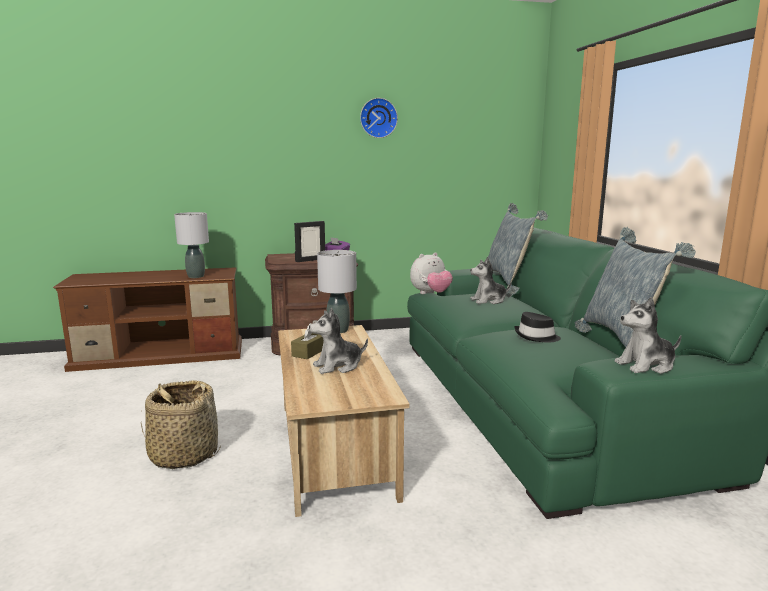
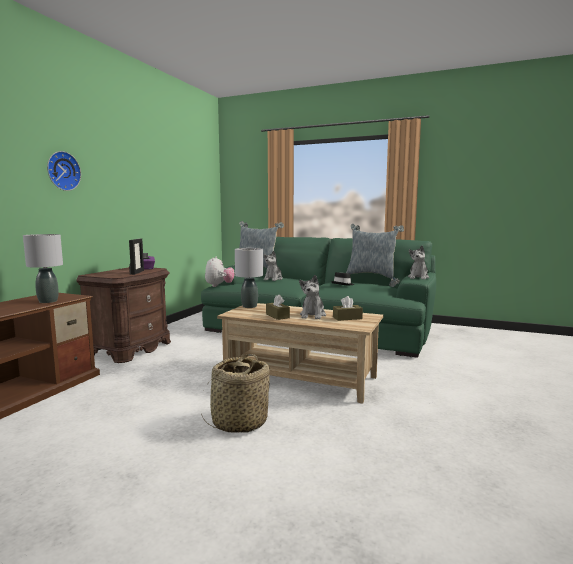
camera: 55 degrees left, 5 degrees down
wall clock [360,98,398,138] -> wall clock moved to [47,151,81,191]
none -> brown tissue box [333,296,363,321]

